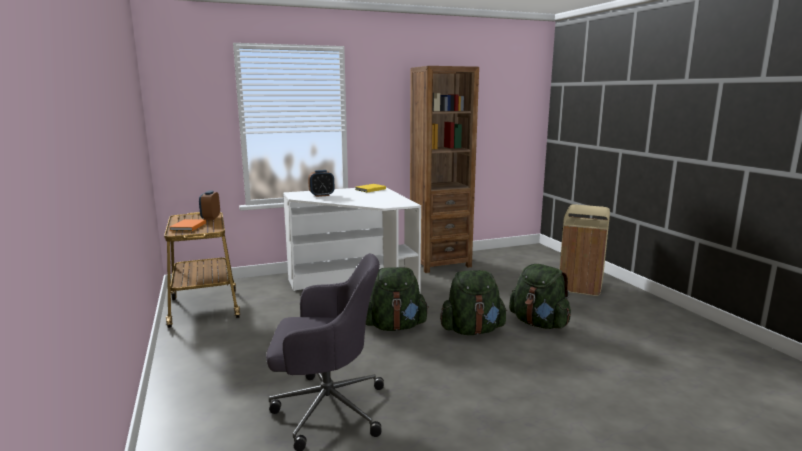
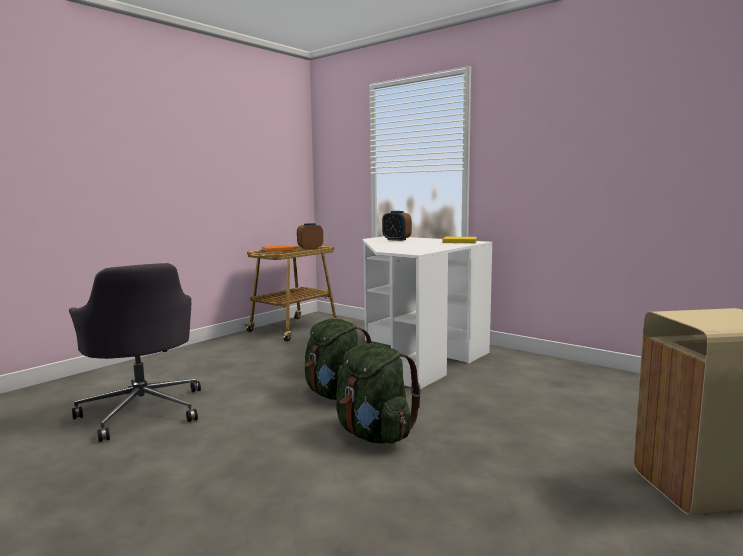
camera: 60 degrees right, 5 degrees down
brown bookcase [410,66,479,273] -> none
green backpack [509,264,571,329] -> none

